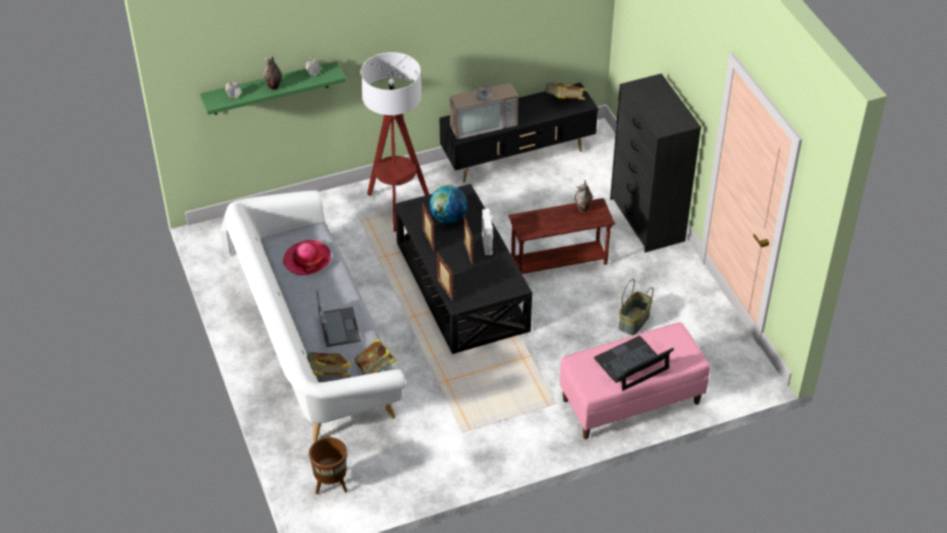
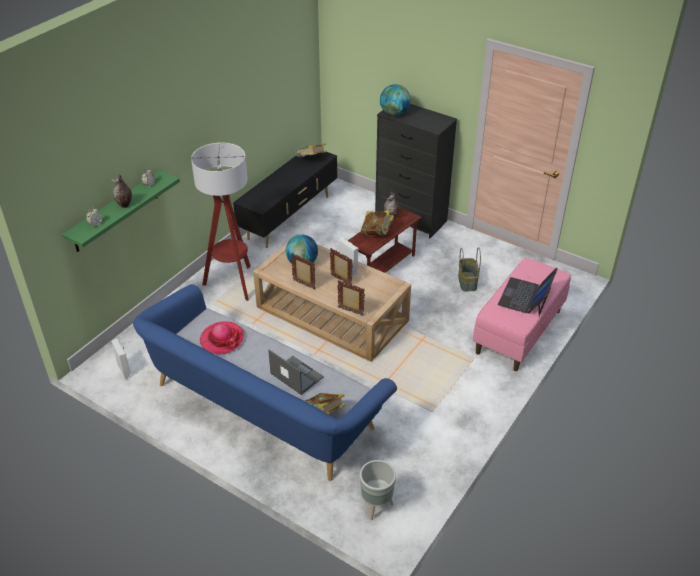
camera: 35 degrees left, 5 degrees down
white sofa [225,190,406,442] -> blue sofa [133,284,397,481]
brown planter [309,437,347,494] -> grey planter [360,460,396,520]
book [355,338,397,375] -> book moved to [361,210,394,236]
black coffee table [395,184,532,354] -> beige coffee table [253,241,411,362]
television [450,67,518,139] -> none
none -> globe [380,84,410,116]

